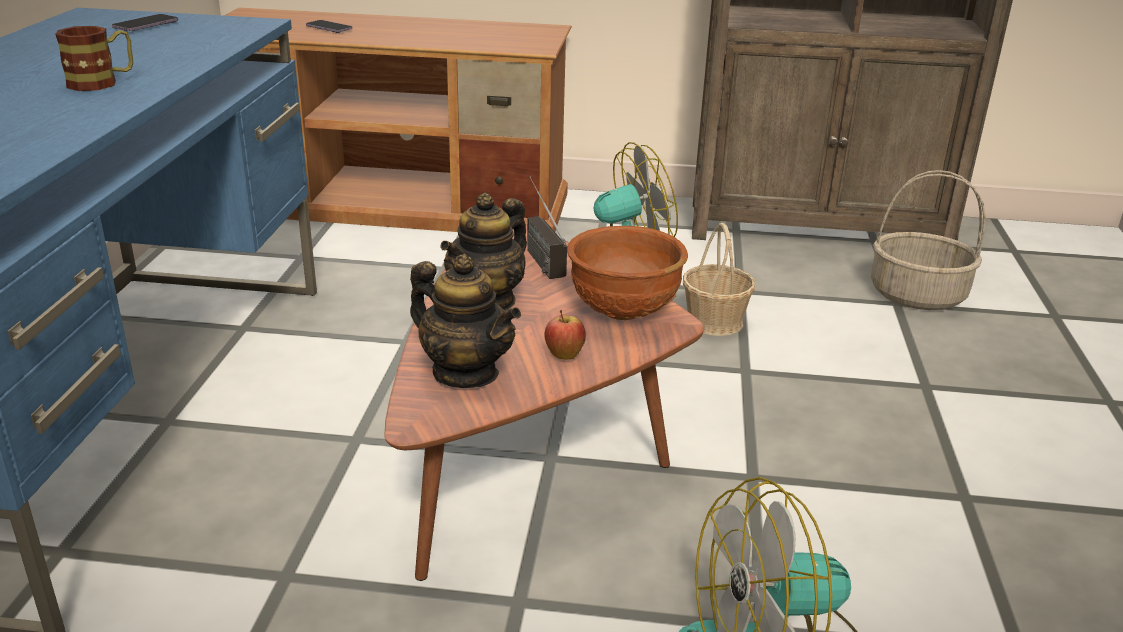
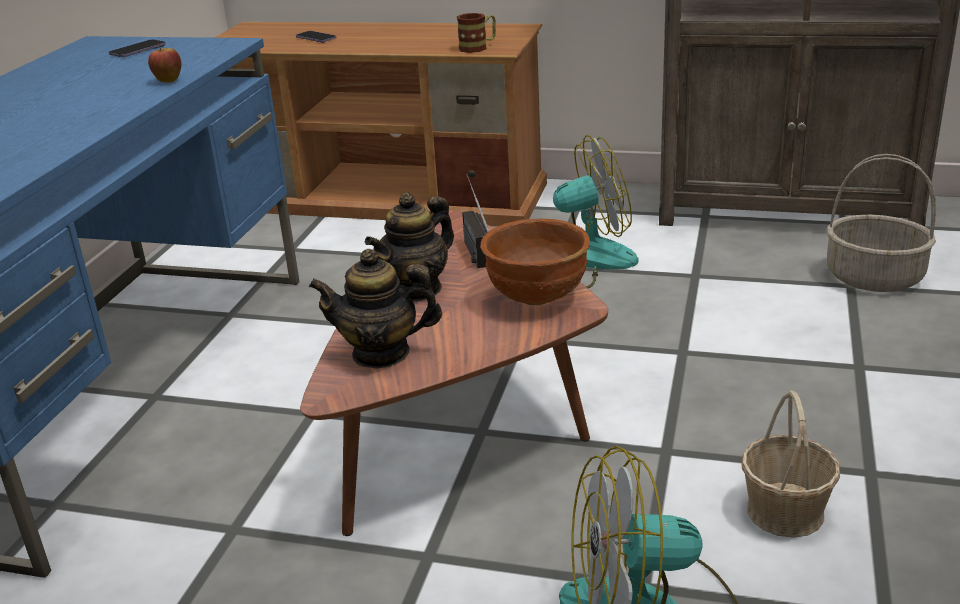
camera: 10 degrees right, 0 degrees up
mug [55,26,133,91] -> mug moved to [457,13,496,53]
teapot [410,254,521,388] -> teapot turned 135 degrees clockwise [309,249,442,369]
apple [544,310,586,360] -> apple moved to [148,42,181,83]
basket [683,223,755,336] -> basket moved to [742,390,840,538]

